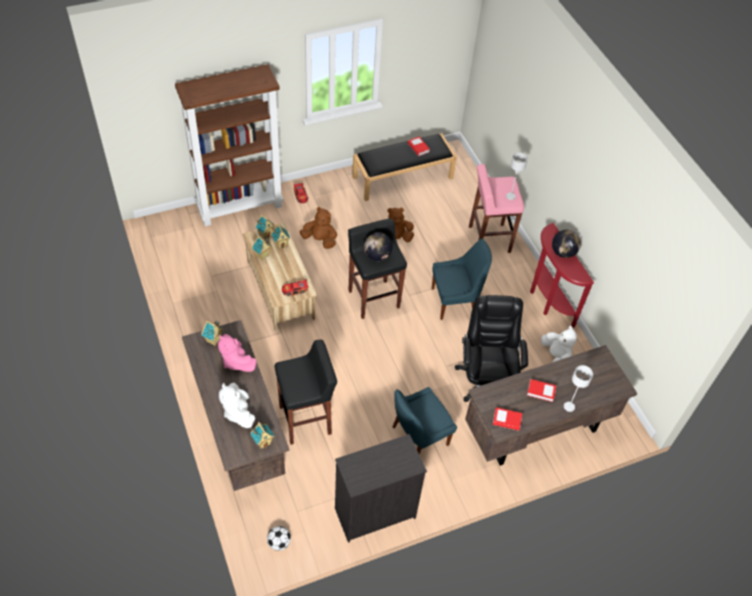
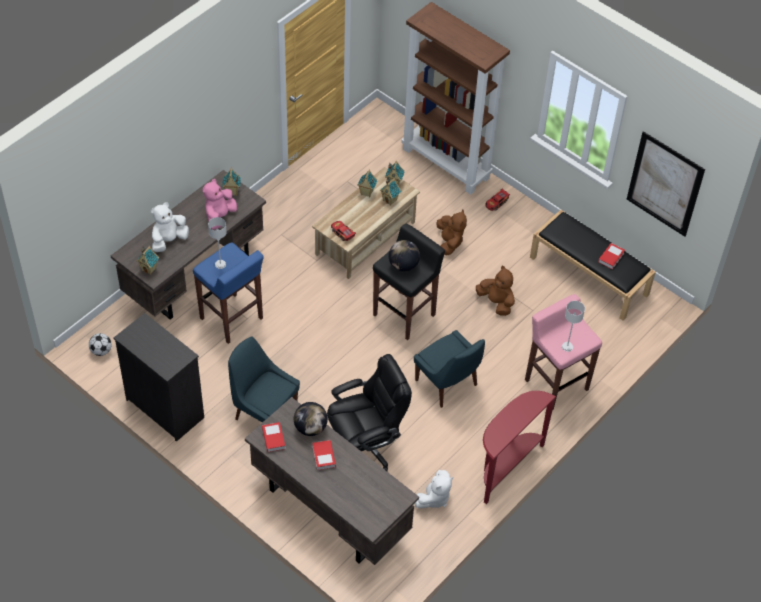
camera: 65 degrees right, 0 degrees up
black stool [275,340,337,445] -> blue stool [193,242,264,344]
globe [552,230,581,258] -> globe moved to [294,402,328,436]
grey table lamp [564,365,593,412] -> grey table lamp moved to [208,217,227,269]
none -> picture [627,131,705,237]

